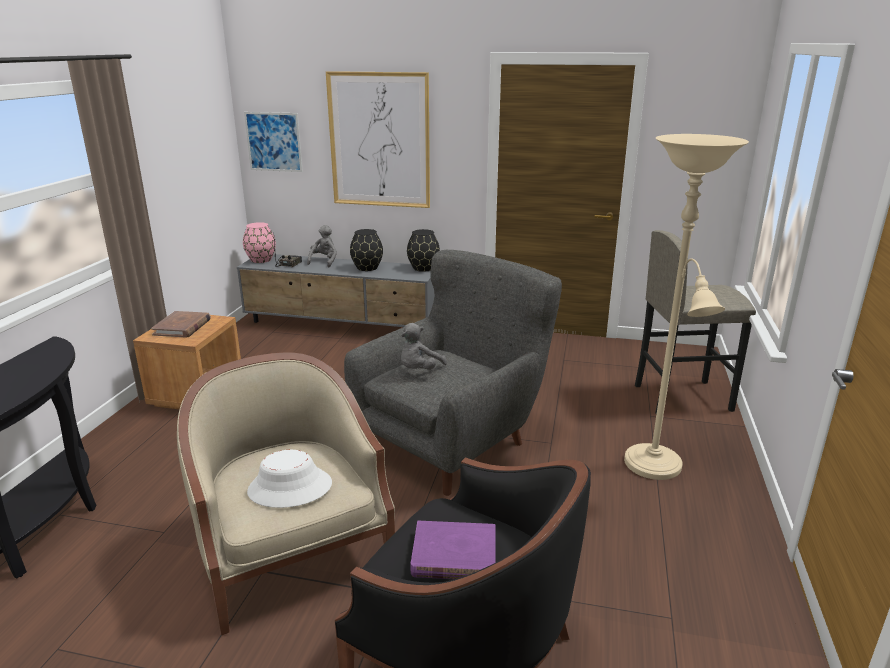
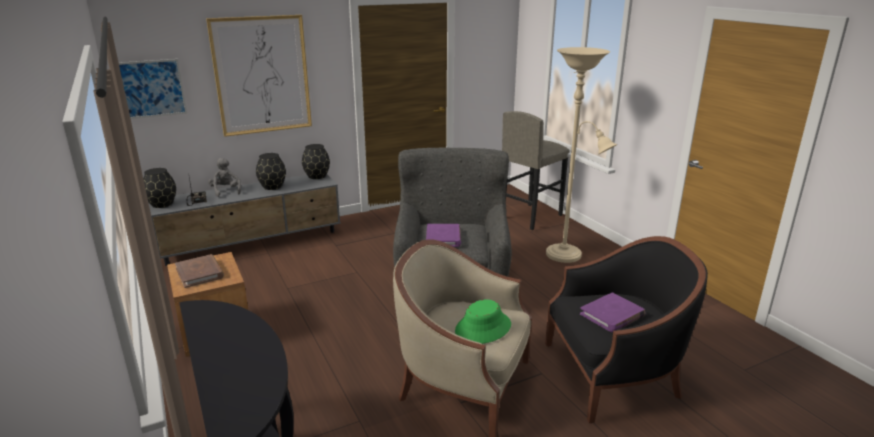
camera: 40 degrees left, 0 degrees up
pink vase [243,222,276,263] -> black vase [143,168,176,208]
white hat [247,450,332,508] -> green hat [455,299,511,344]
grey plush toy [401,323,447,370] -> purple book [426,224,461,247]

